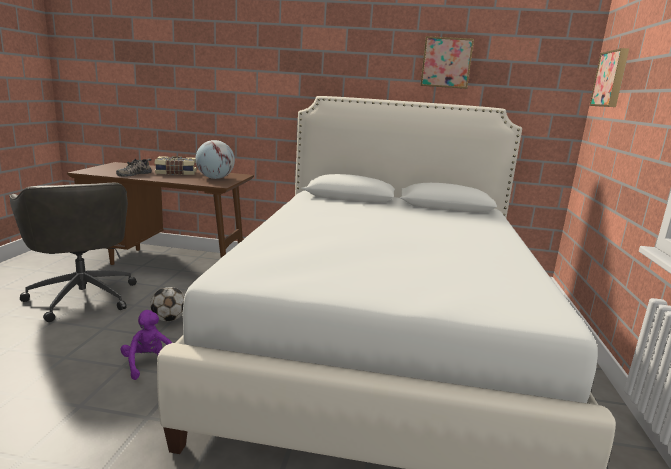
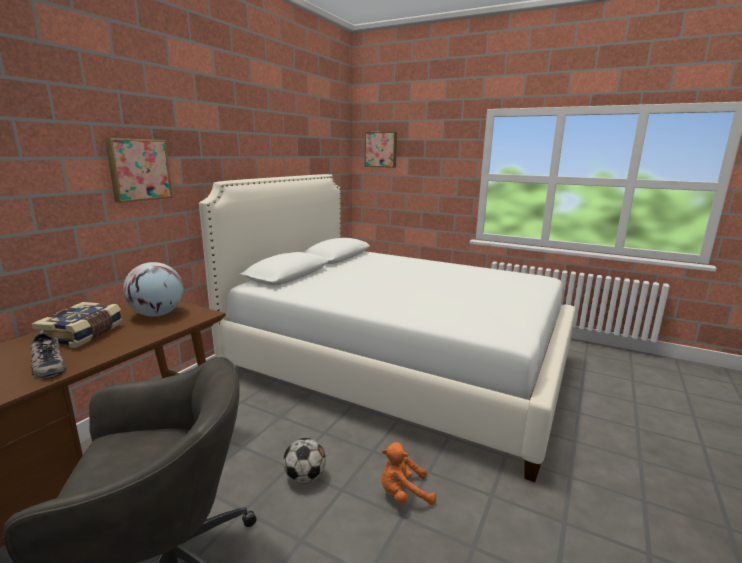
camera: 70 degrees left, 0 degrees up
purple plush toy [121,310,172,380] -> orange plush toy [381,442,436,505]
picture [420,36,474,89] -> picture moved to [105,138,173,203]

